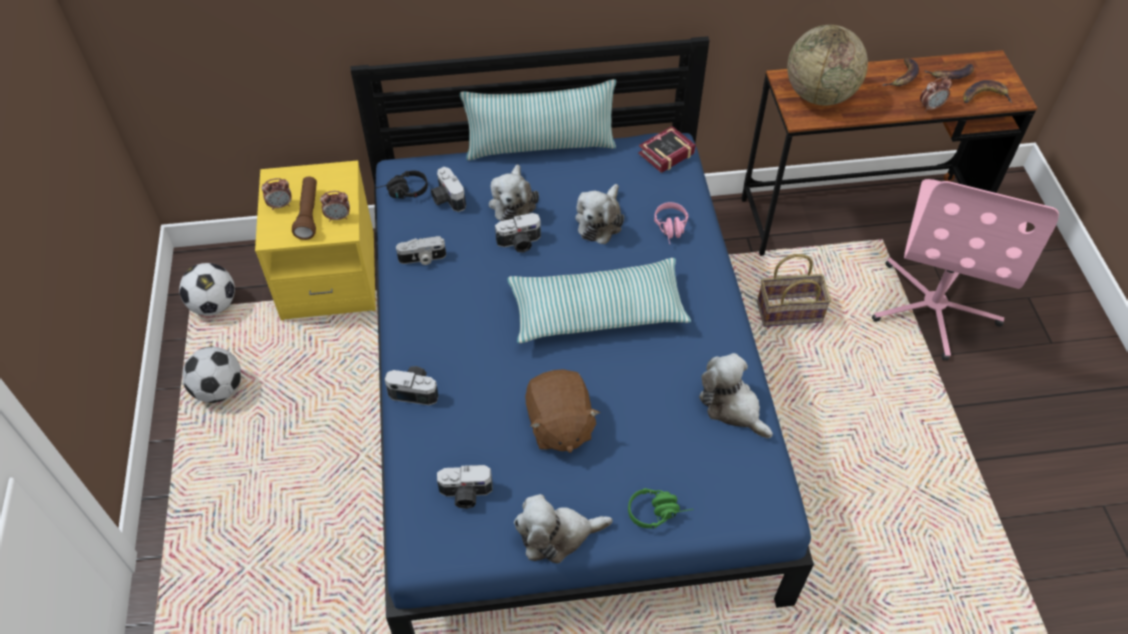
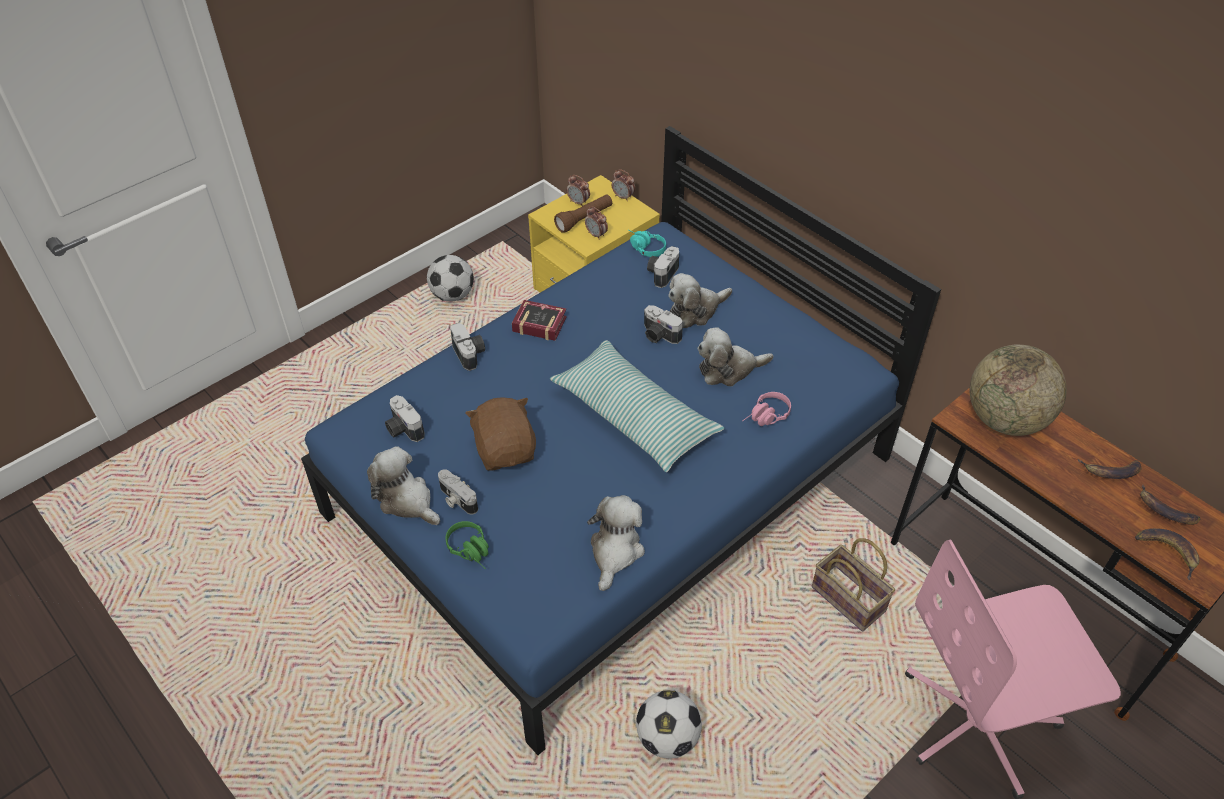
camera: 55 degrees right, 5 degrees down
football [179,263,235,315] -> football moved to [636,690,702,759]
black headphones [376,171,428,199] -> turquoise headphones [629,230,666,257]
camera [396,236,446,265] -> camera moved to [438,469,478,515]
pillow [460,79,616,160] -> none
brown plush toy [525,369,600,453] -> brown plush toy turned 120 degrees clockwise [465,397,536,471]
book [638,126,696,173] -> book moved to [512,300,567,341]
alarm clock [920,77,952,112] -> alarm clock moved to [612,169,635,201]

